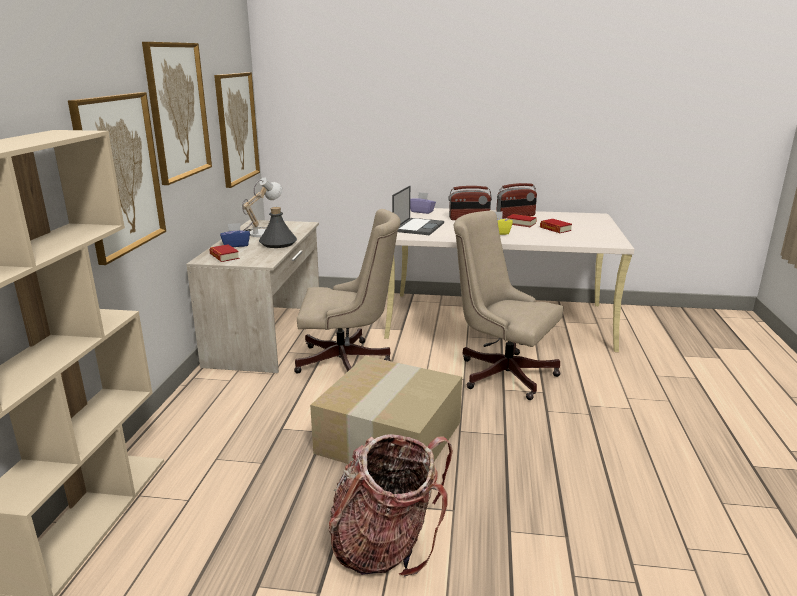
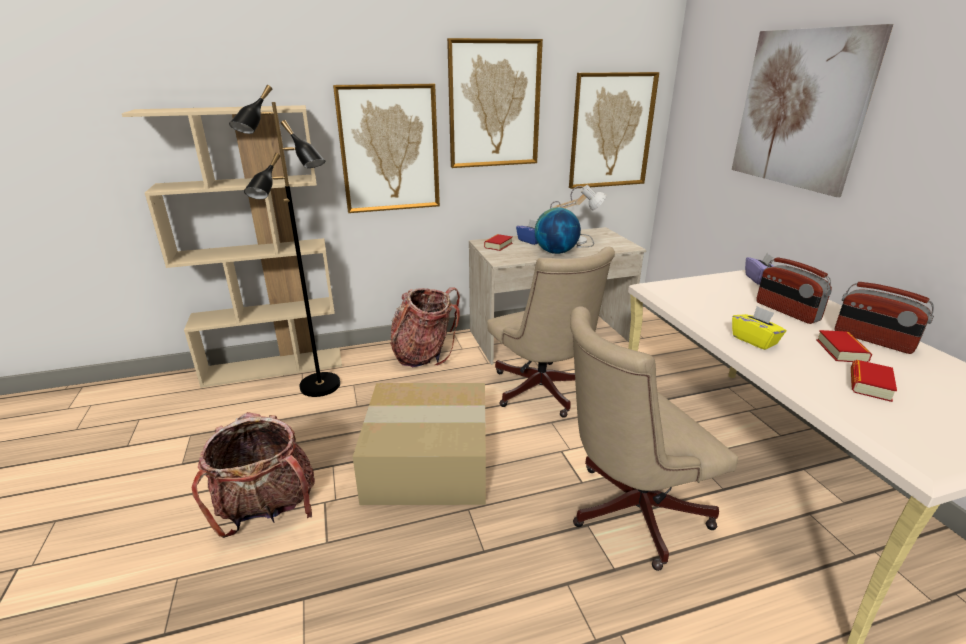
camera: 65 degrees right, 5 degrees up
grey bottle [259,207,297,248] -> globe [535,207,581,254]
laptop [392,186,444,235] -> none
beige office chair [454,211,563,400] -> beige office chair turned 120 degrees counterclockwise [570,307,738,571]
none -> black floor lamp [229,85,340,397]
none -> backpack [390,287,460,368]
none -> picture [732,24,893,197]

